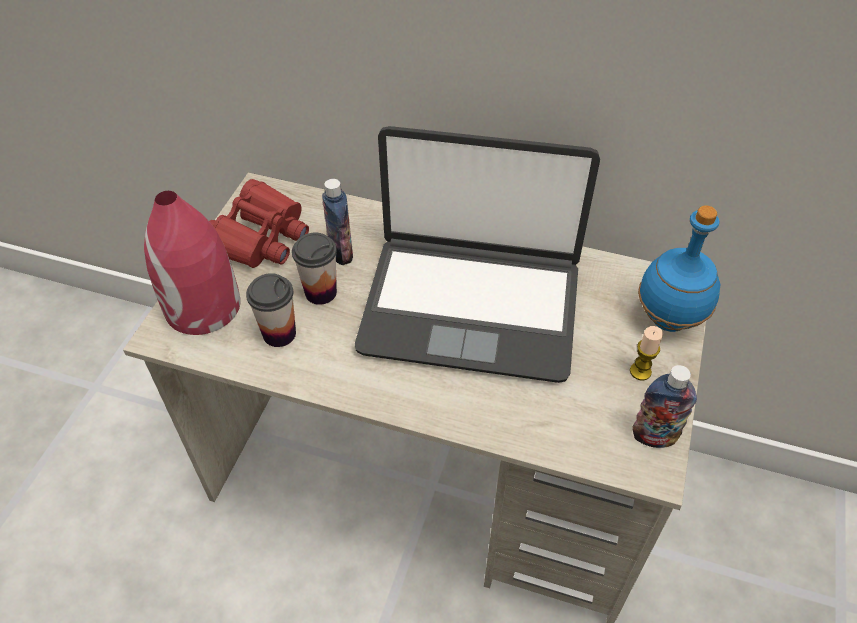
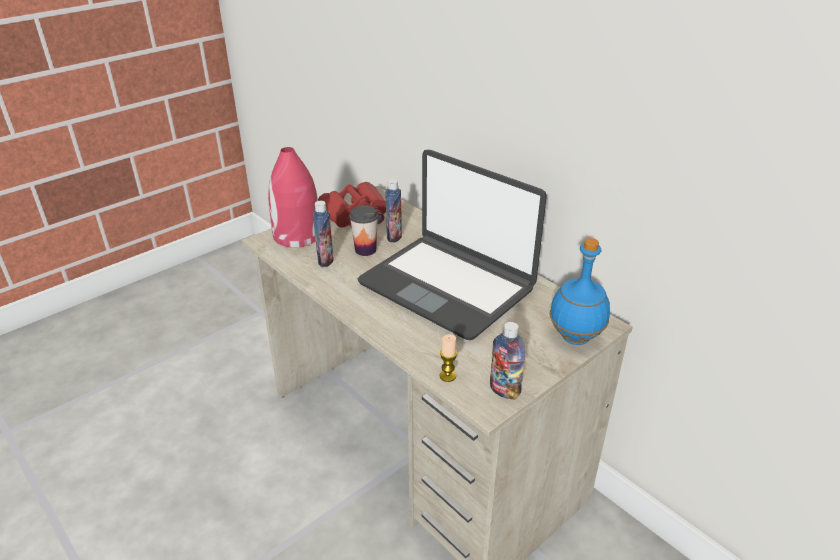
camera: 30 degrees right, 15 degrees down
cup [246,273,296,347] -> bottle [313,201,334,267]
candle [630,326,663,380] -> candle moved to [439,334,457,382]

